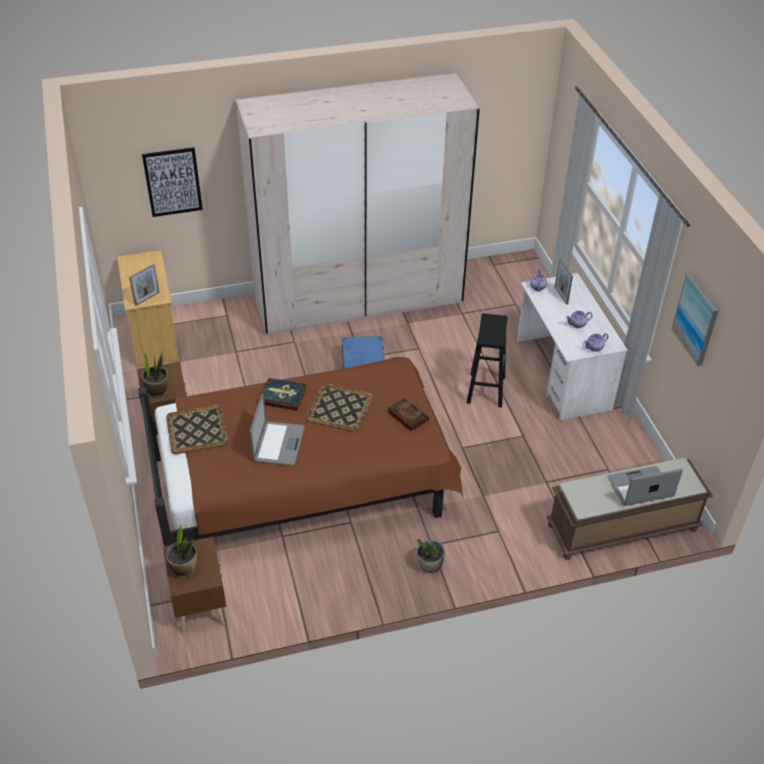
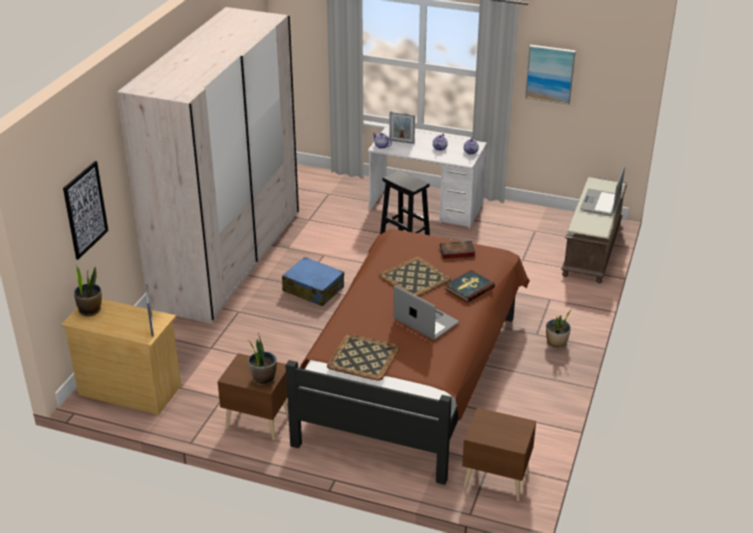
camera: 55 degrees left, 10 degrees down
potted plant [166,524,197,578] -> potted plant moved to [74,265,102,316]
book [259,378,306,410] -> book moved to [445,270,495,303]

